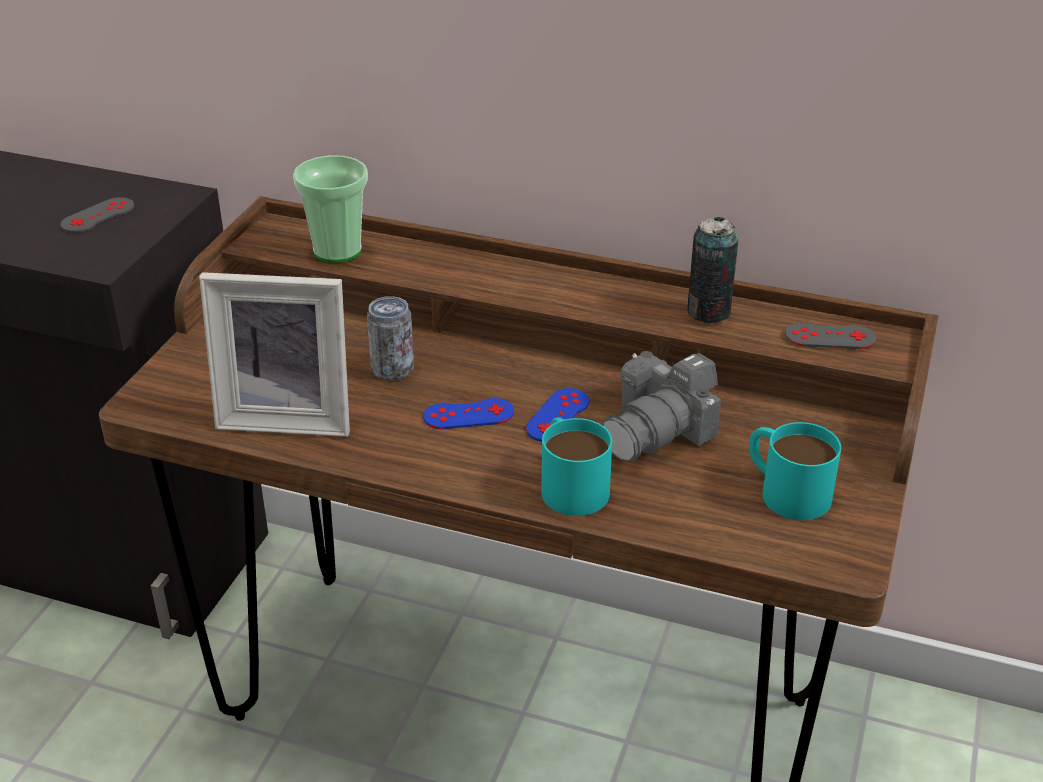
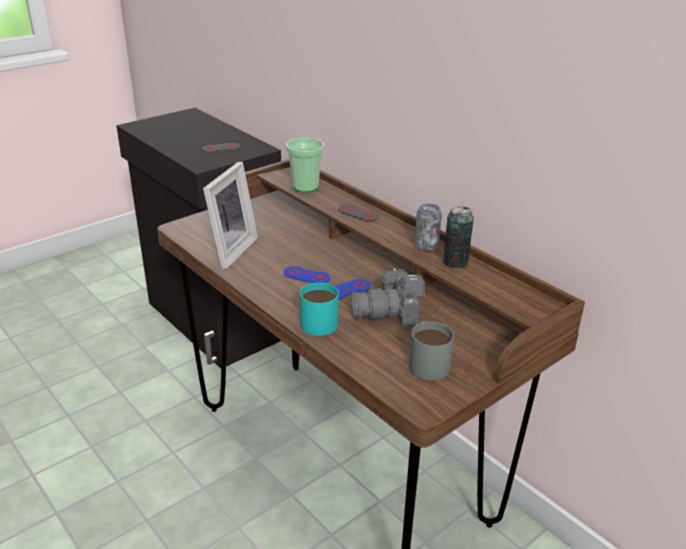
camera: 30 degrees right, 5 degrees down
picture frame [199,272,350,437] -> picture frame turned 105 degrees counterclockwise [203,162,258,269]
can [367,296,414,381] -> can moved to [414,203,442,251]
turquoise mug [749,422,841,520] -> grey mug [409,321,454,380]
grey game controller [785,322,876,349] -> grey game controller moved to [338,204,379,221]

